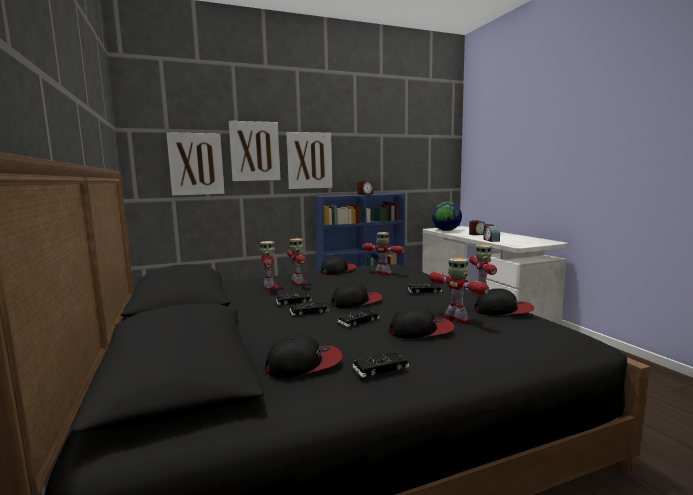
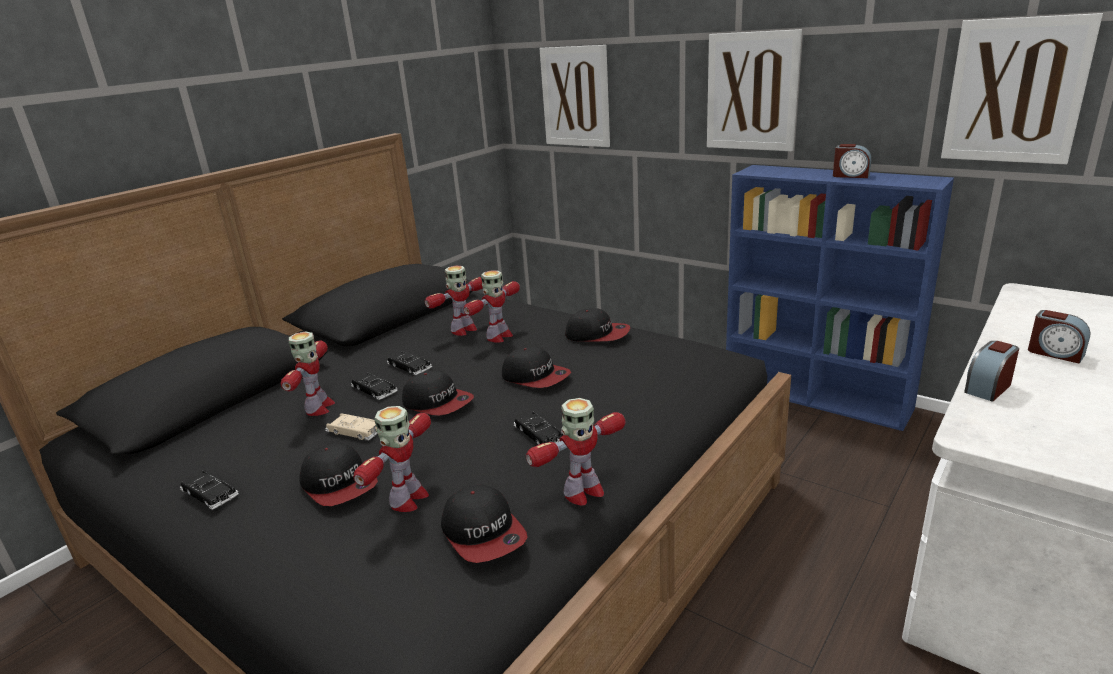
camera: 60 degrees right, 15 degrees up
picture [229,121,281,181] -> picture moved to [941,13,1103,164]
cap [265,334,342,378] -> cap moved to [502,346,571,388]
black toy car [338,309,379,327] -> beige toy car [325,413,377,441]
toy robot [363,232,404,275] -> toy robot moved to [281,331,335,416]
globe [432,202,462,231] -> none

